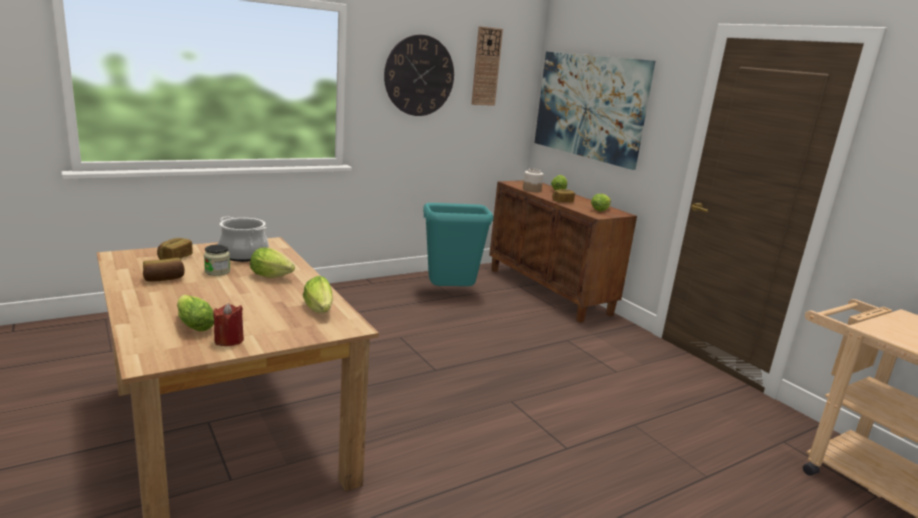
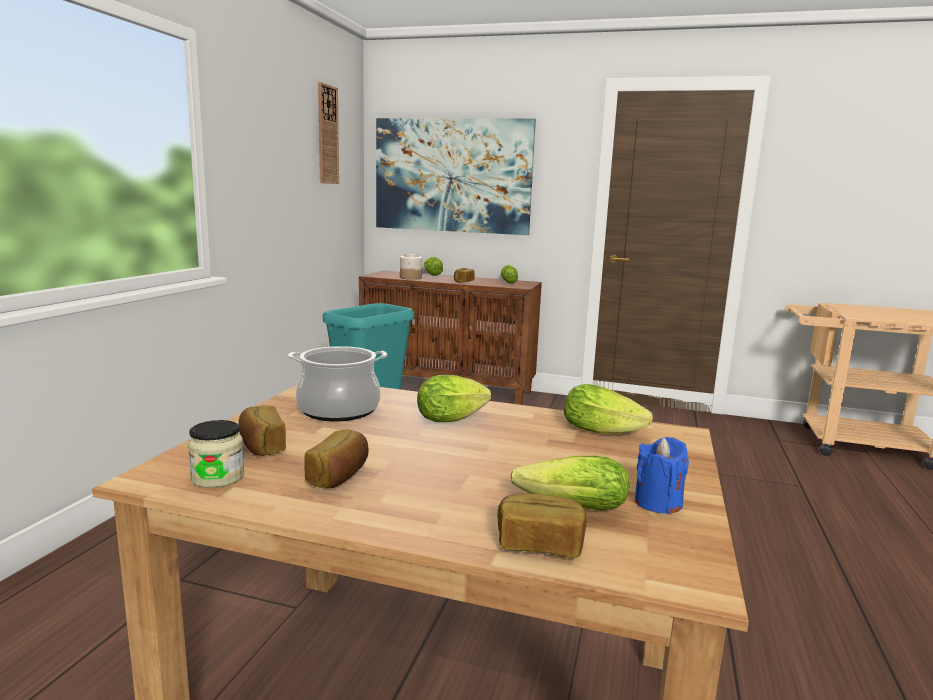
camera: 40 degrees left, 5 degrees down
jar [204,245,230,276] -> jar moved to [188,420,244,488]
red candle [213,303,244,346] -> blue candle [635,437,689,514]
wall clock [384,35,454,116] -> none
none -> bread [498,493,587,558]

